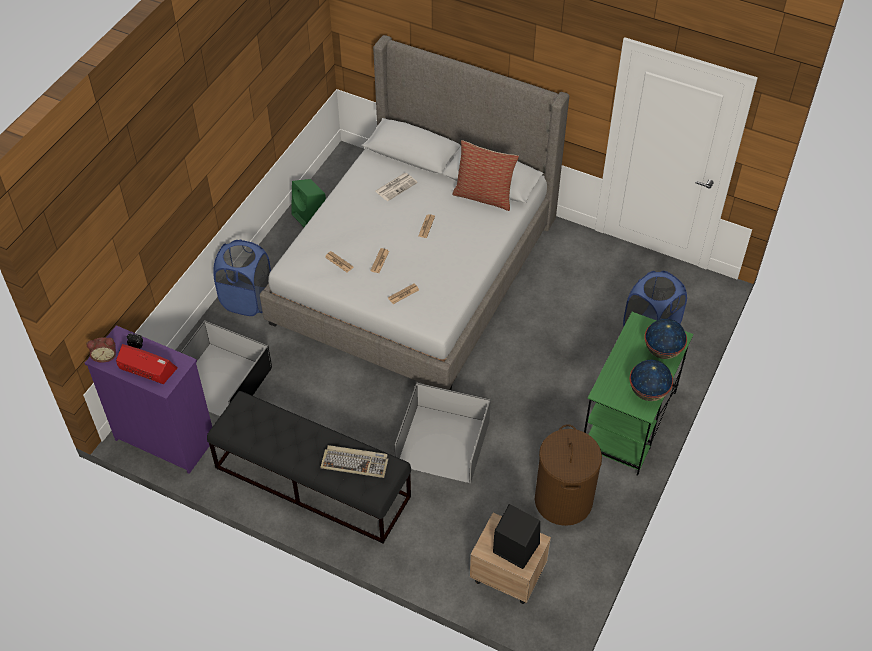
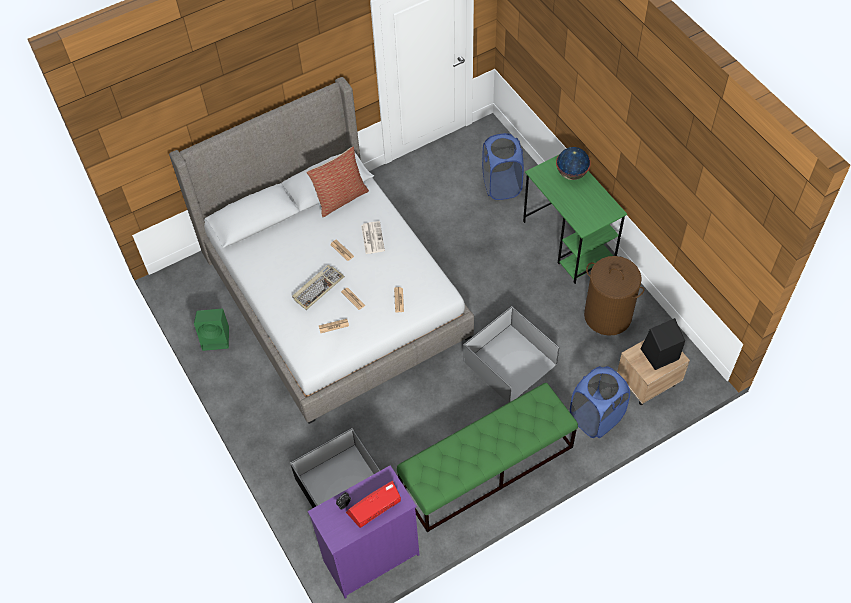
camera: 55 degrees left, 5 degrees up
alarm clock [87,337,116,363] -> none
black bench [207,391,411,544] -> green bench [397,383,578,532]
blue laundry basket [213,240,271,316] -> blue laundry basket moved to [570,366,630,438]
keyboard [320,445,388,478] -> keyboard moved to [292,265,345,310]
newspaper [375,173,418,201] -> newspaper moved to [361,221,385,254]
globe [629,360,673,401] -> none

